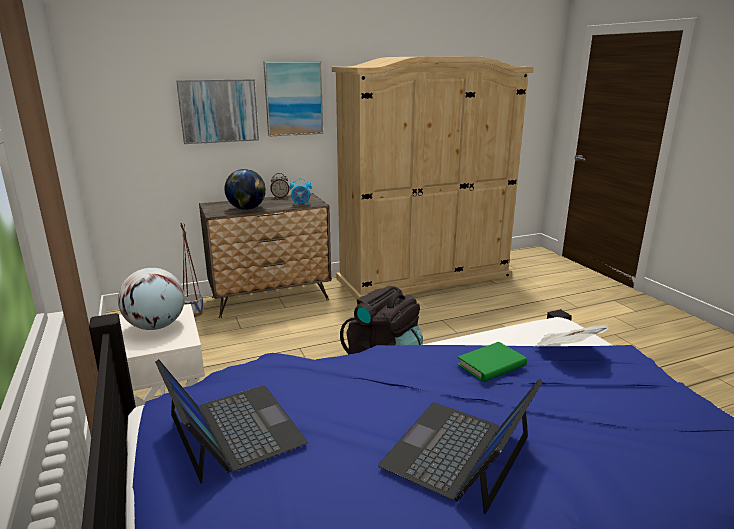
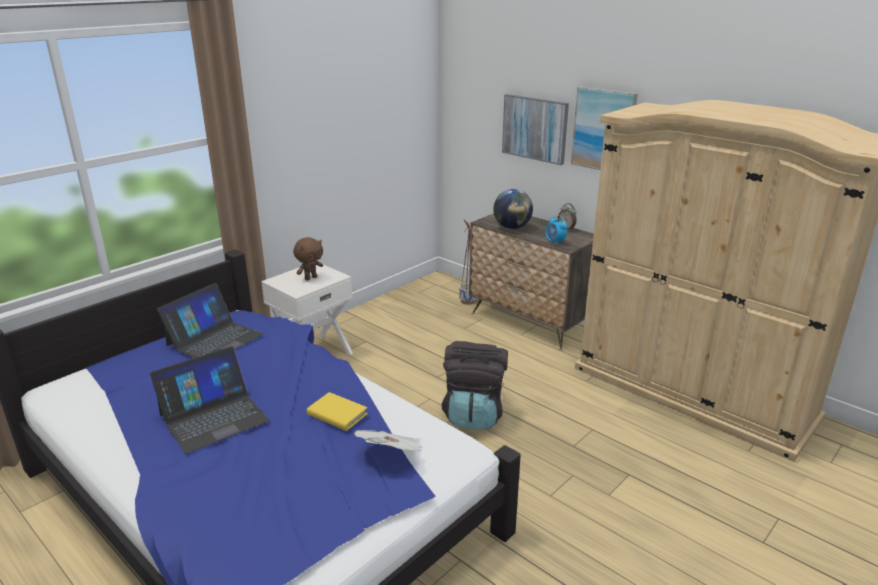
camera: 65 degrees right, 5 degrees up
globe [118,268,185,330] -> brown plush toy [293,237,323,281]
laptop [378,379,543,514] -> laptop turned 135 degrees clockwise [150,346,270,454]
green book [457,342,527,382] -> yellow book [307,392,368,431]

